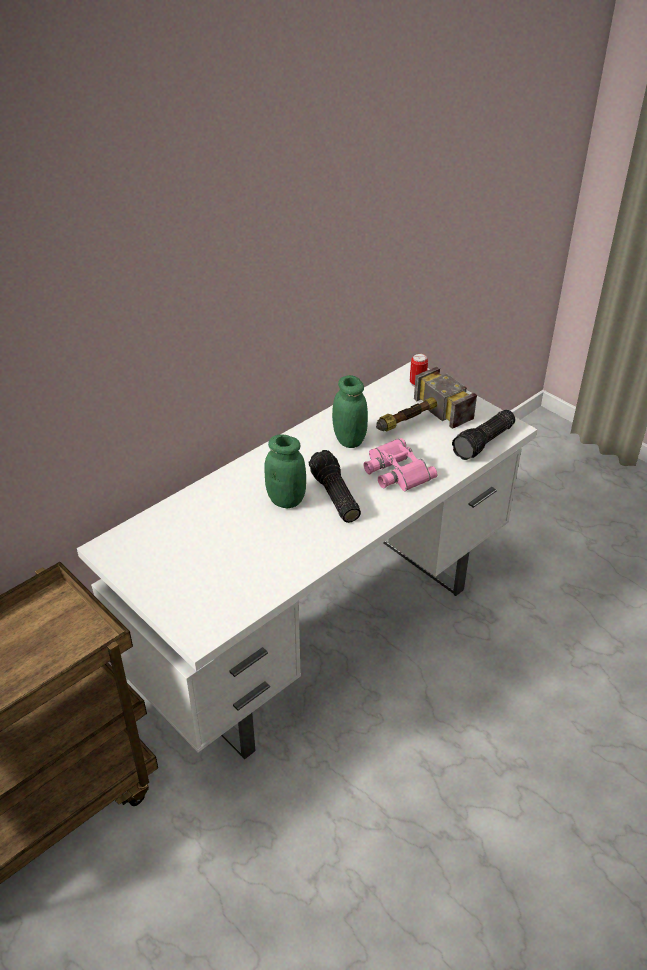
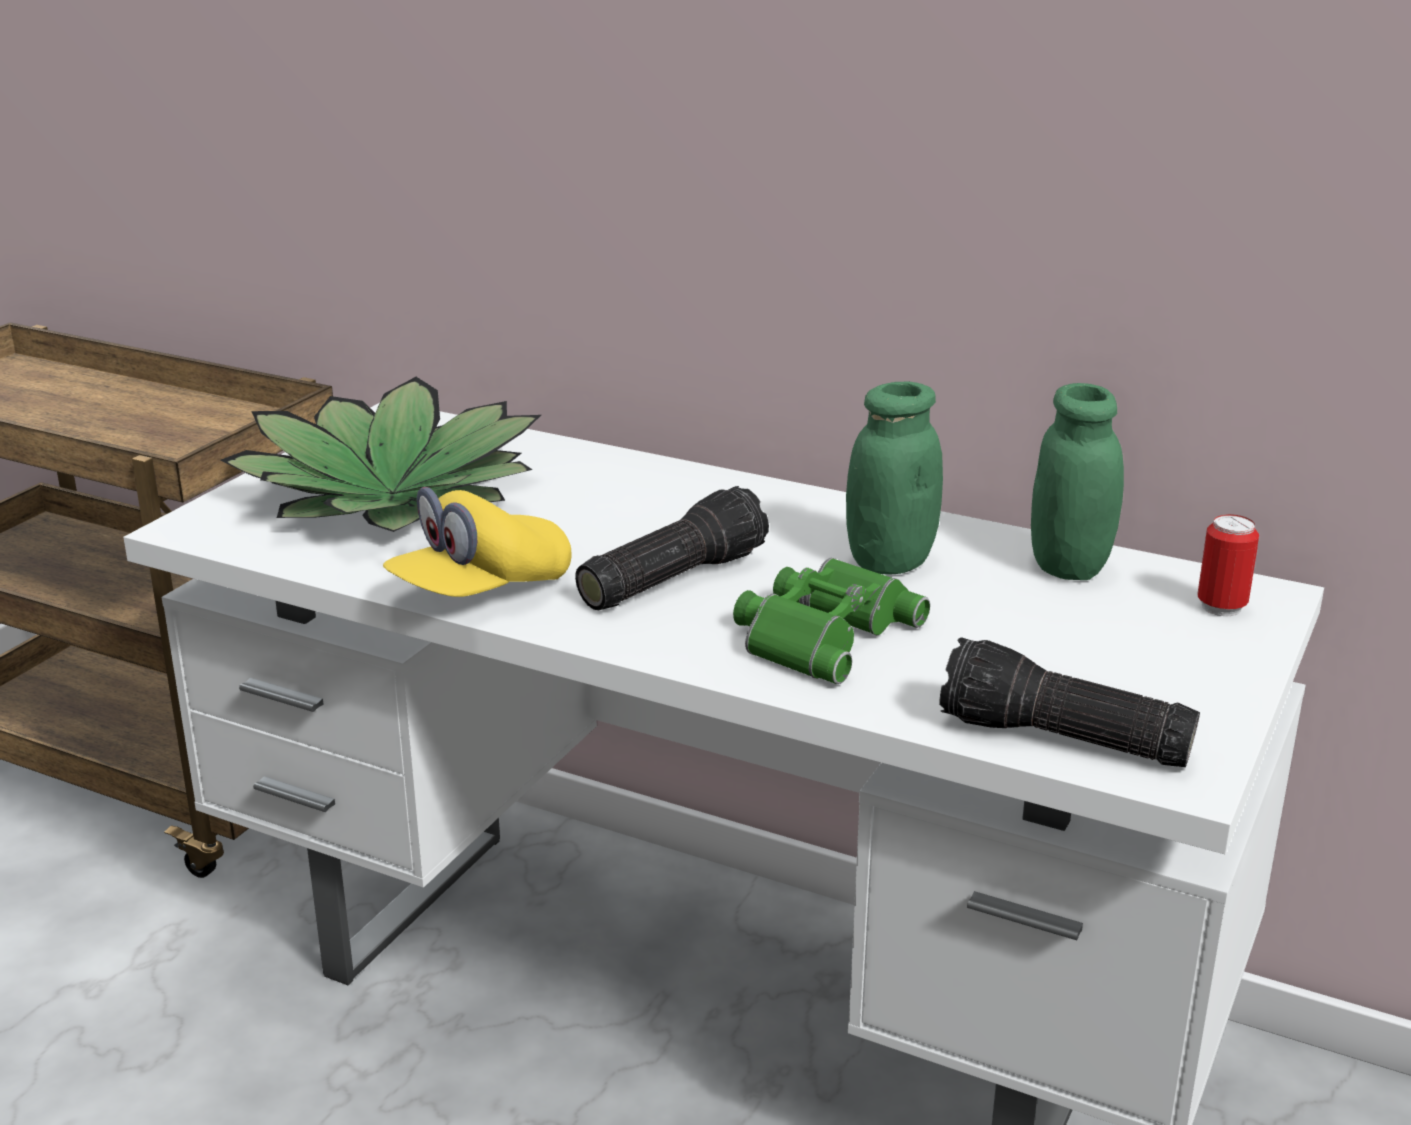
camera: 70 degrees right, 15 degrees down
green jar [264,434,306,508] -> green jar moved to [1031,383,1124,580]
pink binoculars [364,438,437,491] -> green binoculars [733,558,930,684]
hammer [376,367,477,431] -> none
none -> potted plant [220,377,541,532]
none -> yellow cap [383,487,572,597]

